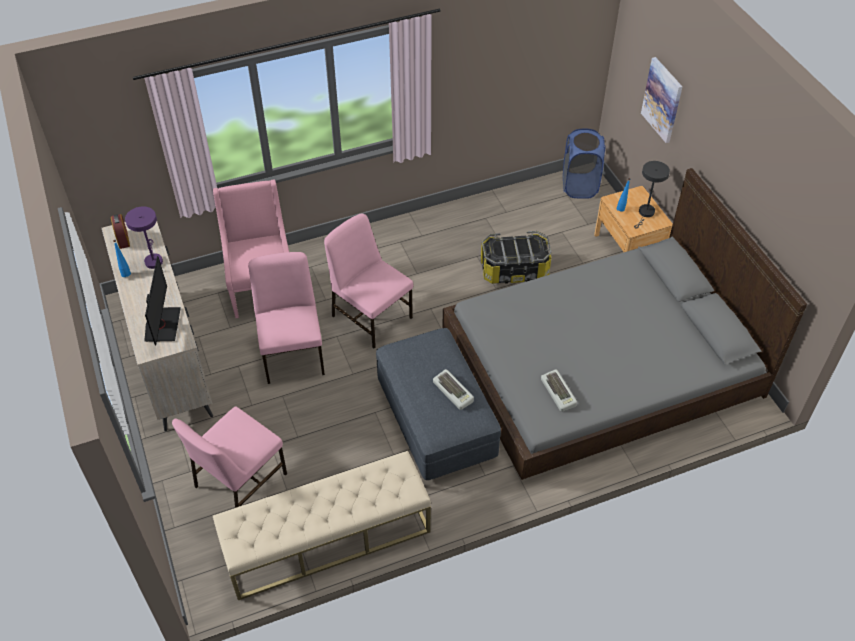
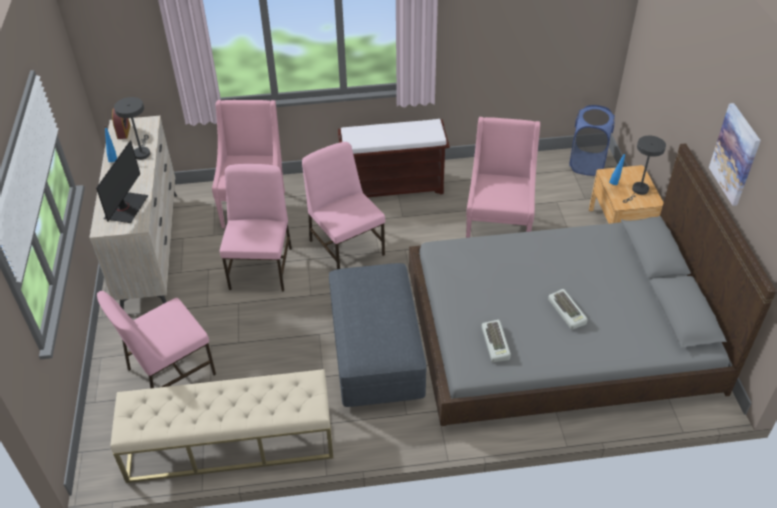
camera: 15 degrees right, 5 degrees down
purple table lamp [125,206,163,269] -> grey table lamp [114,97,150,160]
keyboard [433,369,474,410] -> keyboard moved to [548,289,588,329]
storage box [481,231,552,284] -> pink armchair [466,117,540,238]
picture [641,57,682,143] -> picture moved to [709,103,761,206]
none -> brown bench [338,119,450,197]

